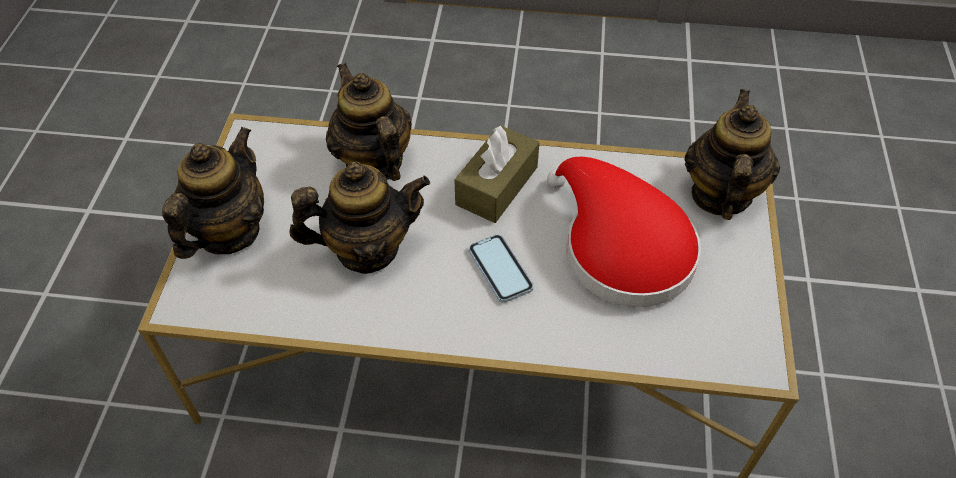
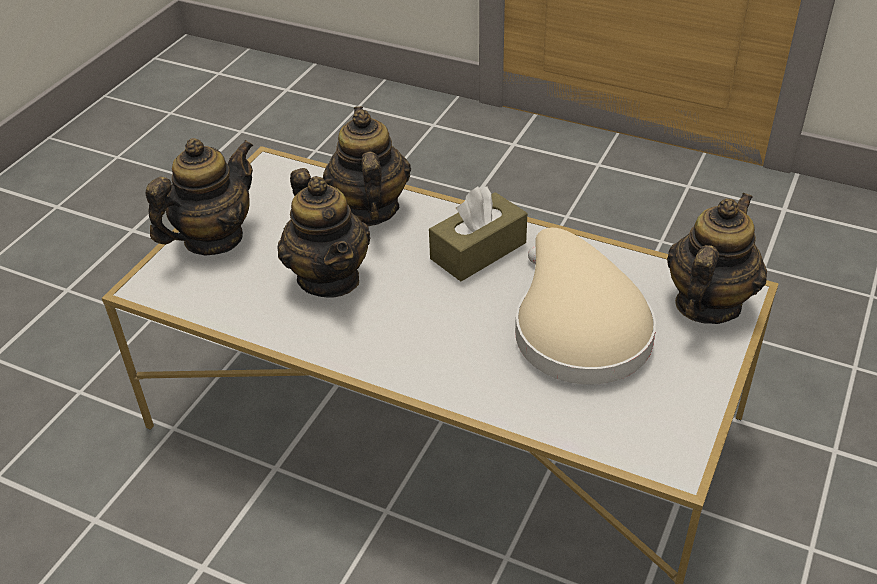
camera: 20 degrees right, 10 degrees down
teapot [290,162,430,274] -> teapot turned 60 degrees clockwise [277,168,371,298]
phone [469,234,534,303] -> none
red hat [547,157,701,307] -> beige hat [515,227,656,385]

